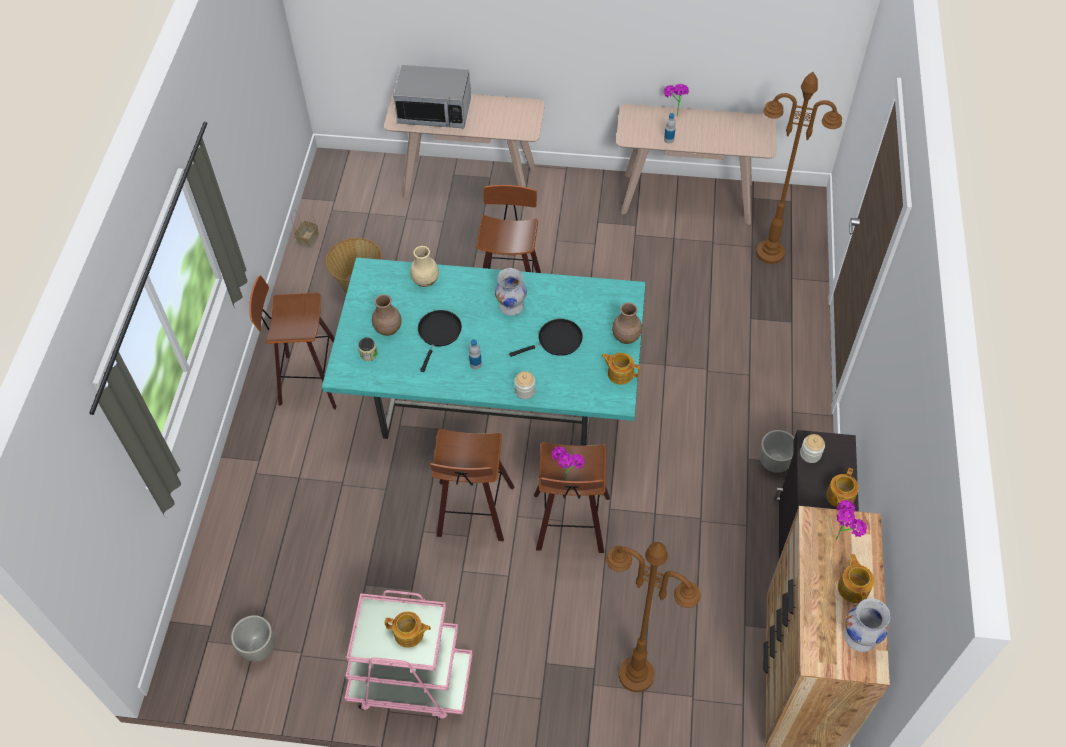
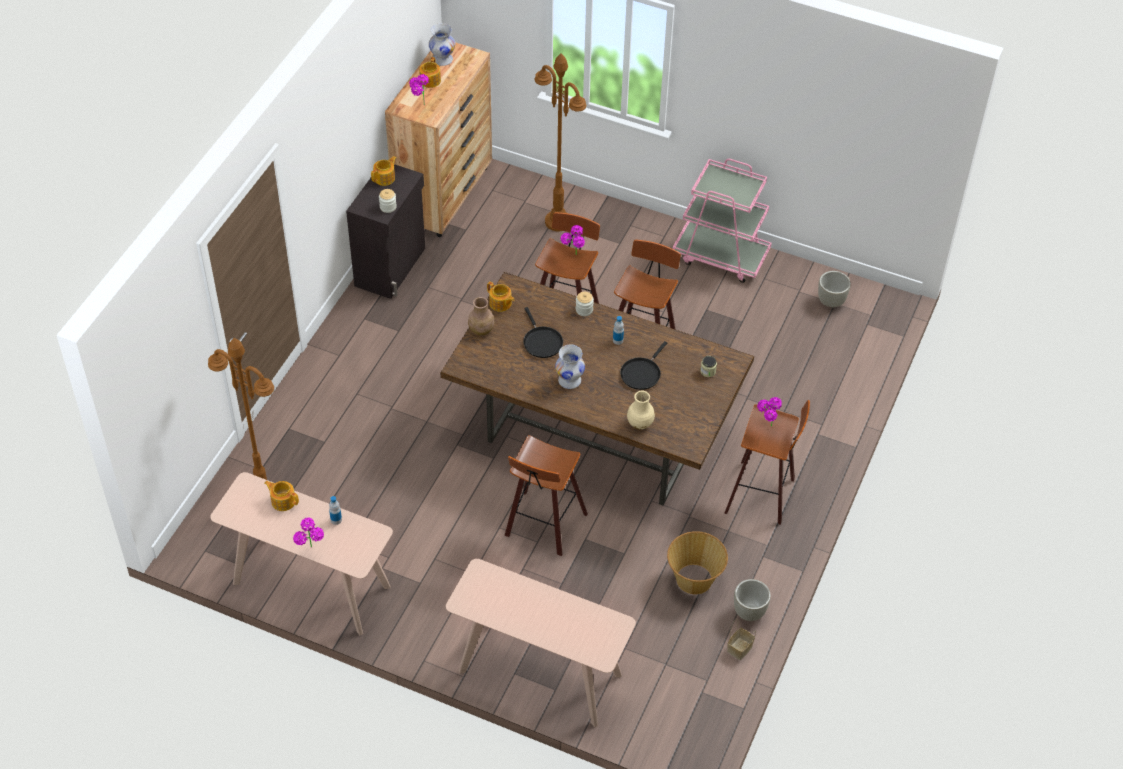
camera: 165 degrees left, 5 degrees down
turquoise dining table [322,258,646,446] -> brown dining table [441,272,754,505]
brown vase [372,294,402,336] -> none
teapot [385,611,431,648] -> teapot moved to [264,481,299,511]
microwave [393,65,471,128] -> none
black frying pan [509,319,583,357] -> black frying pan turned 105 degrees counterclockwise [523,307,563,358]
grey planter [760,430,795,473] -> grey planter moved to [734,579,771,621]
none -> potted plant [757,397,782,427]

